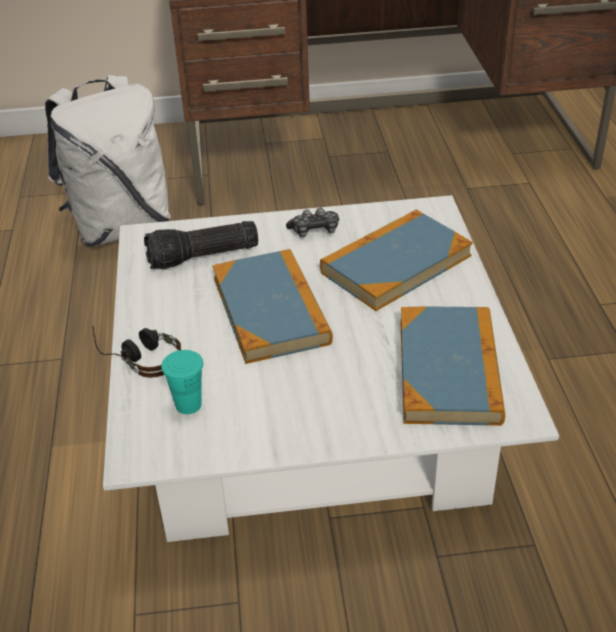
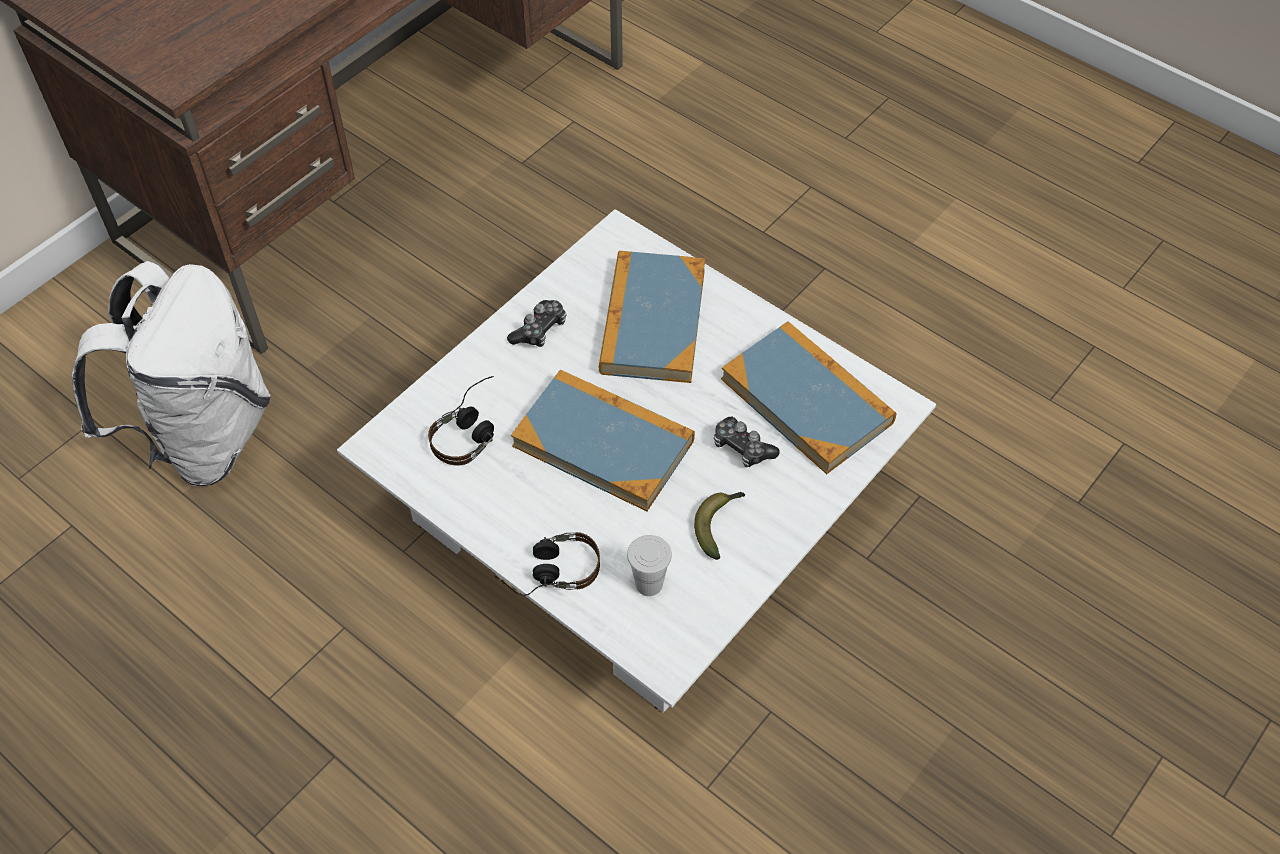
camera: 45 degrees left, 15 degrees up
flashlight [144,221,258,269] -> headphones [428,376,494,466]
turquoise cup [161,350,203,414] -> white cup [627,535,672,596]
none -> banana [694,492,745,560]
none -> game controller [714,417,780,468]

